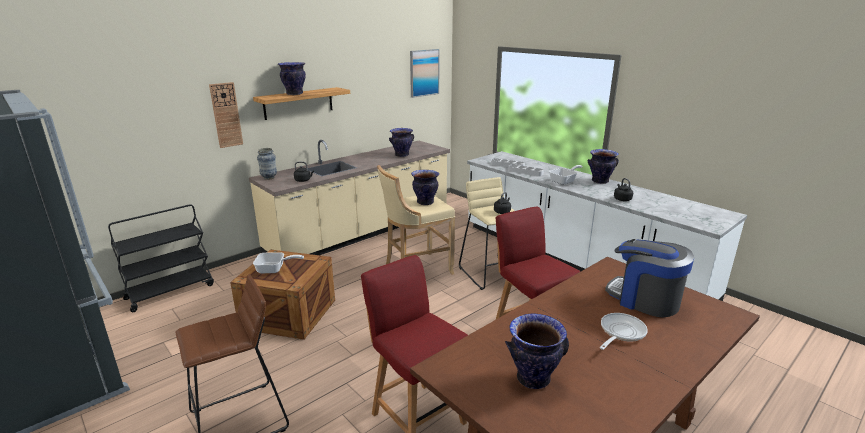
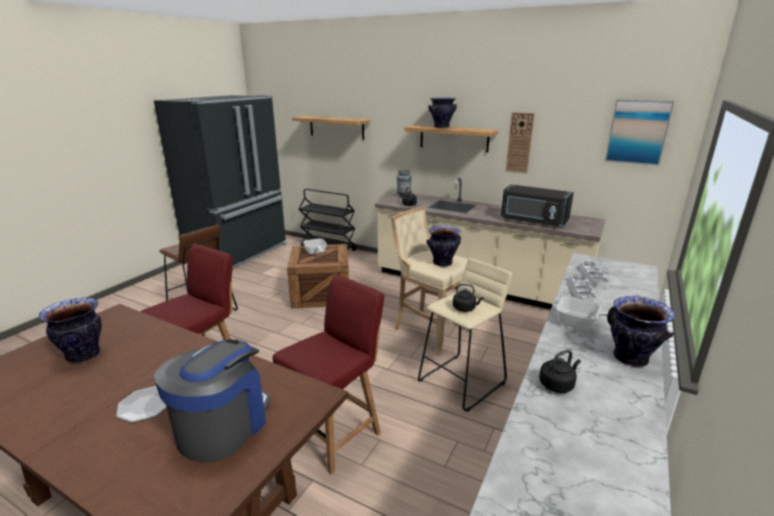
camera: 70 degrees right, 0 degrees up
wall clock [209,82,243,148] -> wall clock moved to [506,112,535,174]
vase [389,128,414,157] -> black microwave [501,184,574,227]
frying pan [600,313,648,350] -> plate [116,386,167,423]
none -> shelf [292,116,370,140]

